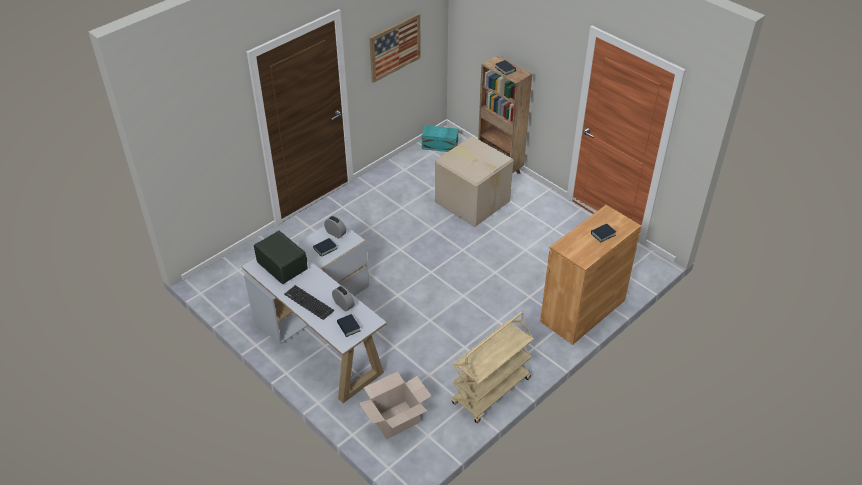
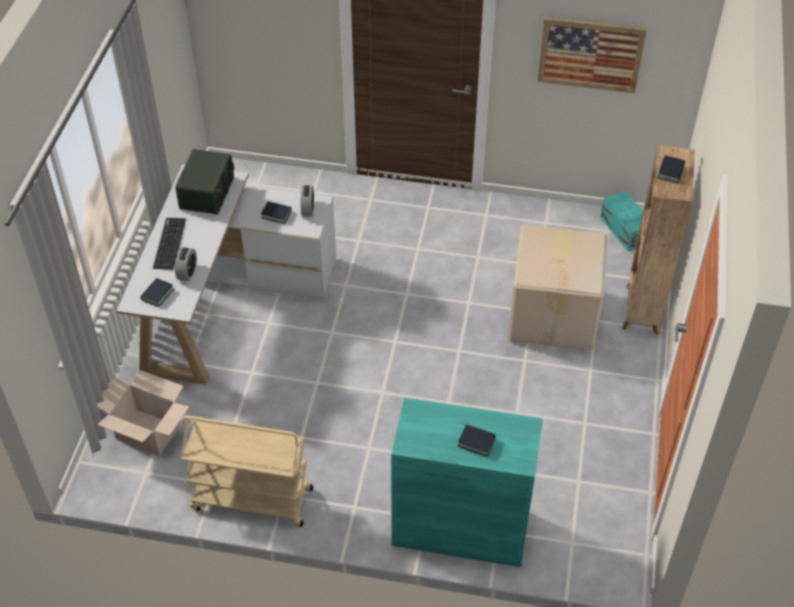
camera: 55 degrees right, 5 degrees up
brown cabinet [540,205,641,345] -> turquoise cabinet [391,397,543,567]

